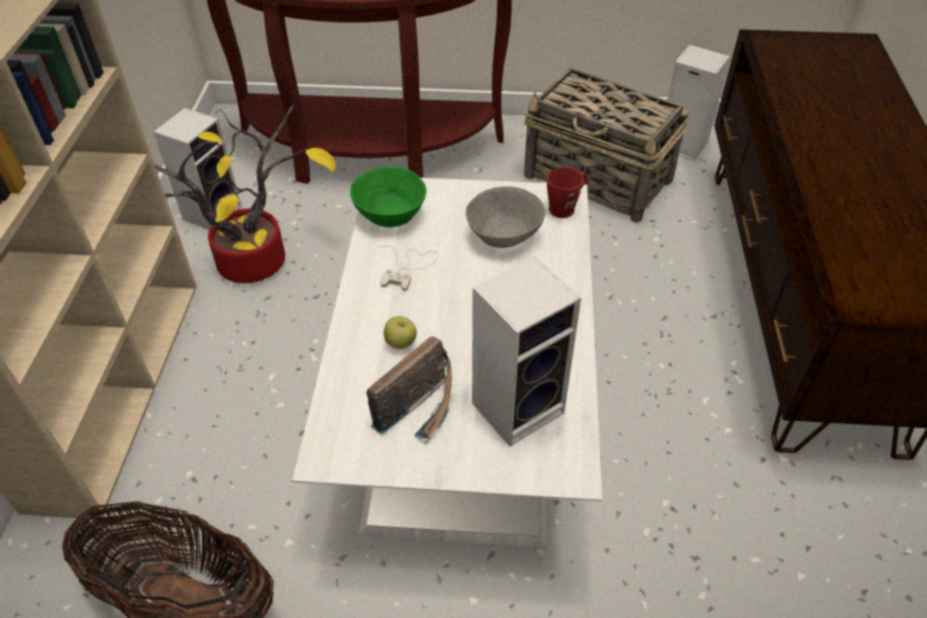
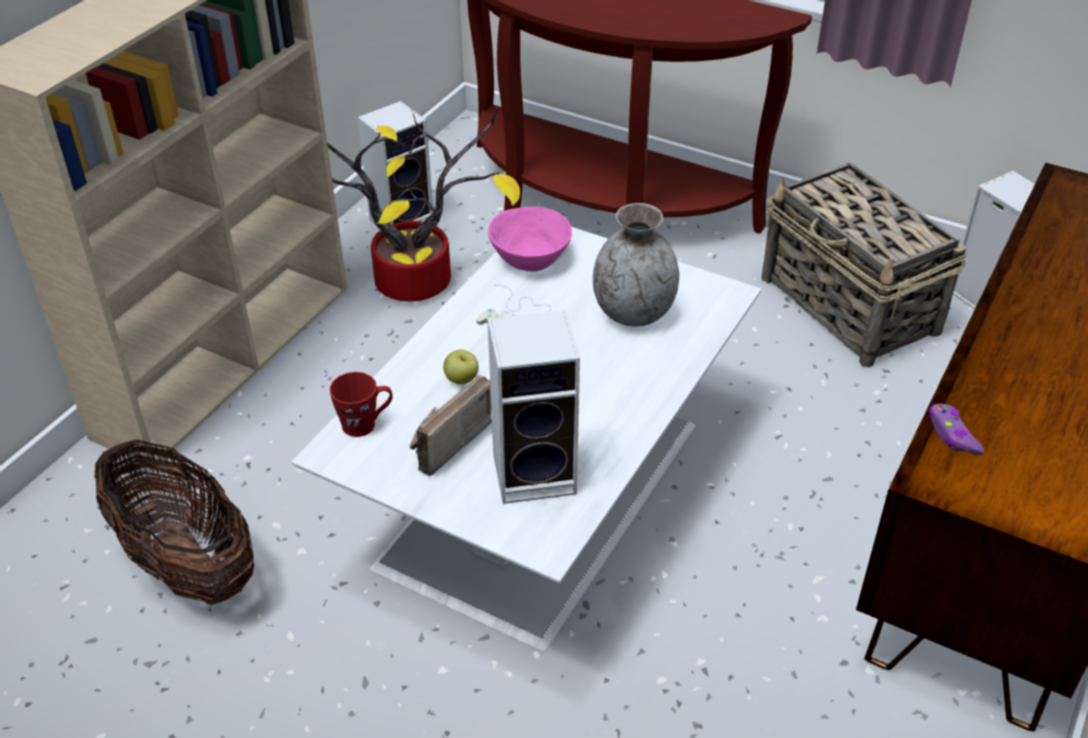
camera: 25 degrees right, 5 degrees down
green bowl [350,167,426,227] -> pink bowl [488,207,572,271]
radio [366,336,452,444] -> radio turned 150 degrees clockwise [410,375,492,476]
grey bowl [466,186,545,248] -> grey vase [593,203,679,327]
red mug [547,167,587,218] -> red mug moved to [330,372,392,437]
none -> purple game controller [929,404,984,455]

